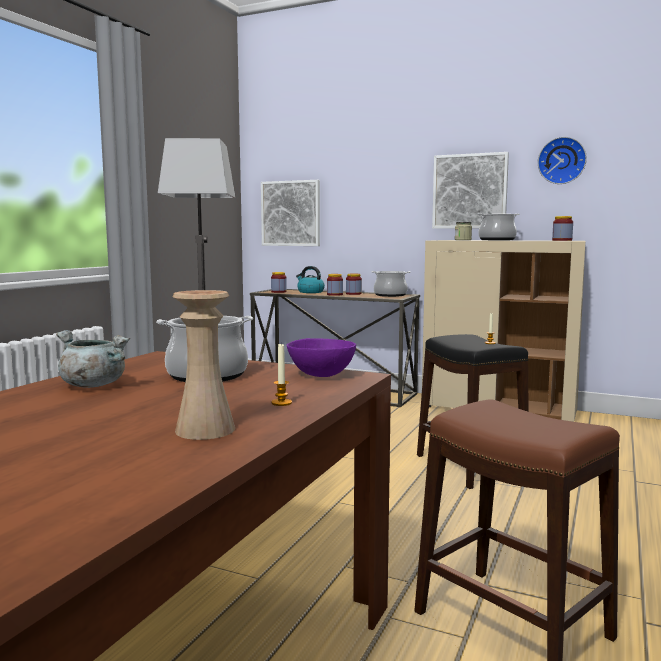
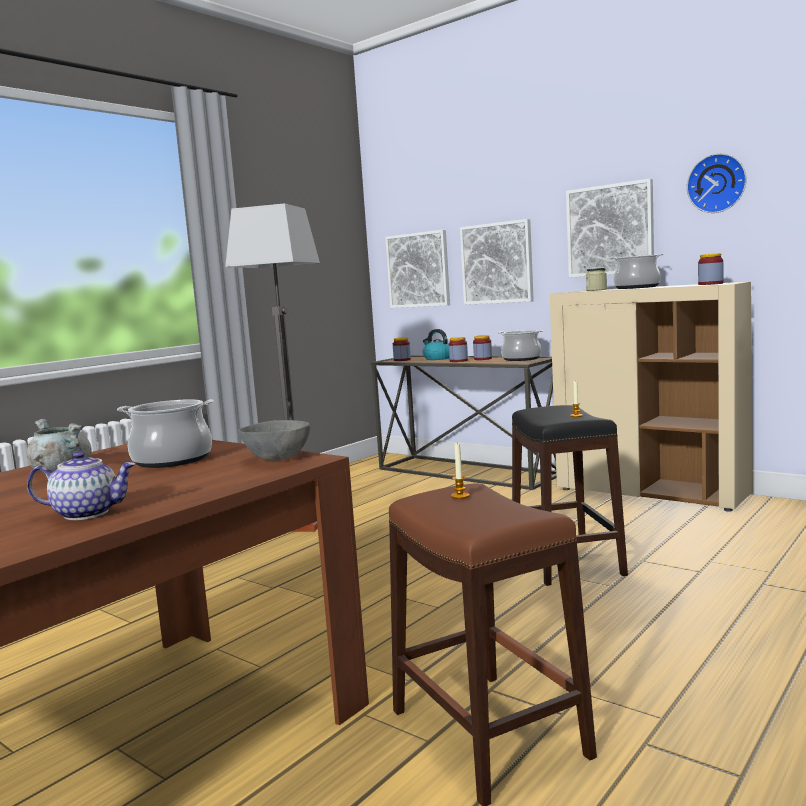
camera: 15 degrees right, 0 degrees up
beige vase [173,290,235,440] -> teapot [27,451,136,520]
candle [271,344,292,406] -> candle moved to [451,443,470,499]
purple bowl [287,338,356,377] -> grey bowl [238,420,310,461]
none -> picture [460,219,534,305]

